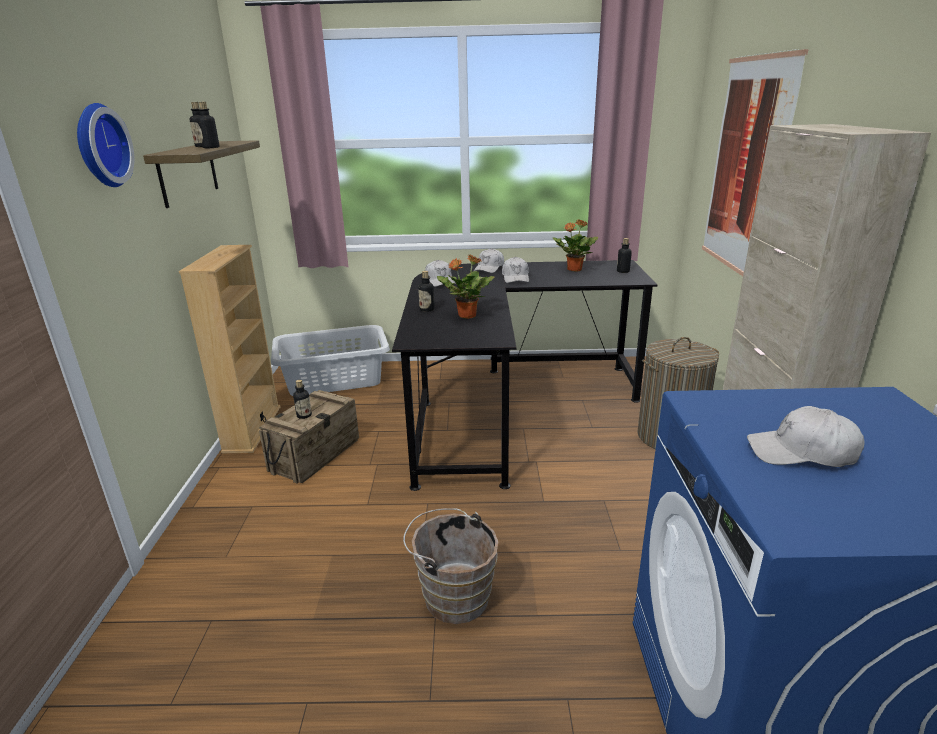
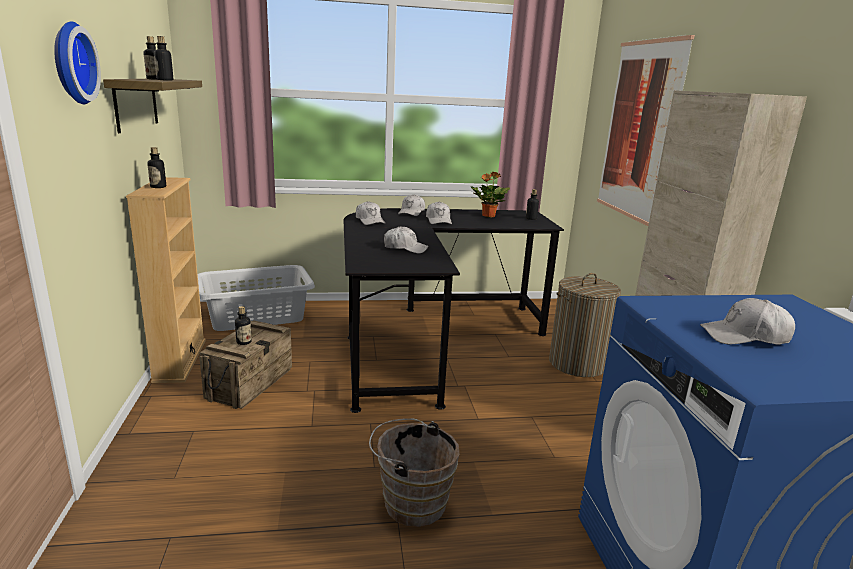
camera: 10 degrees left, 5 degrees down
bottle [418,271,435,312] -> bottle moved to [147,147,166,188]
potted plant [437,254,495,319] -> white cap [384,226,429,254]

